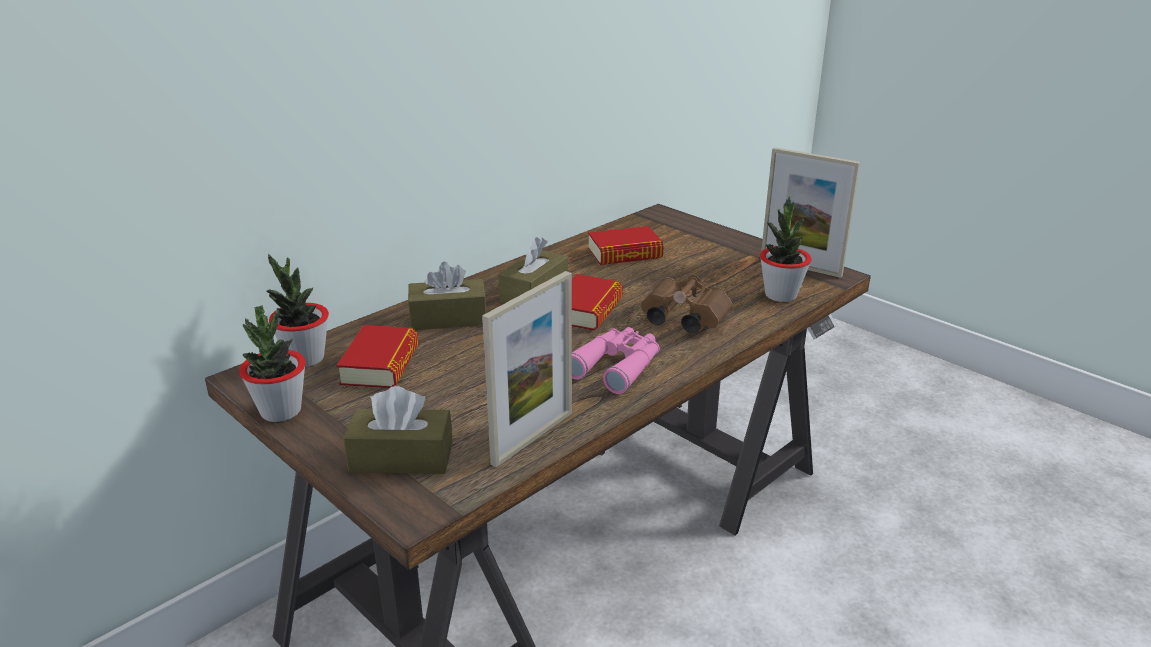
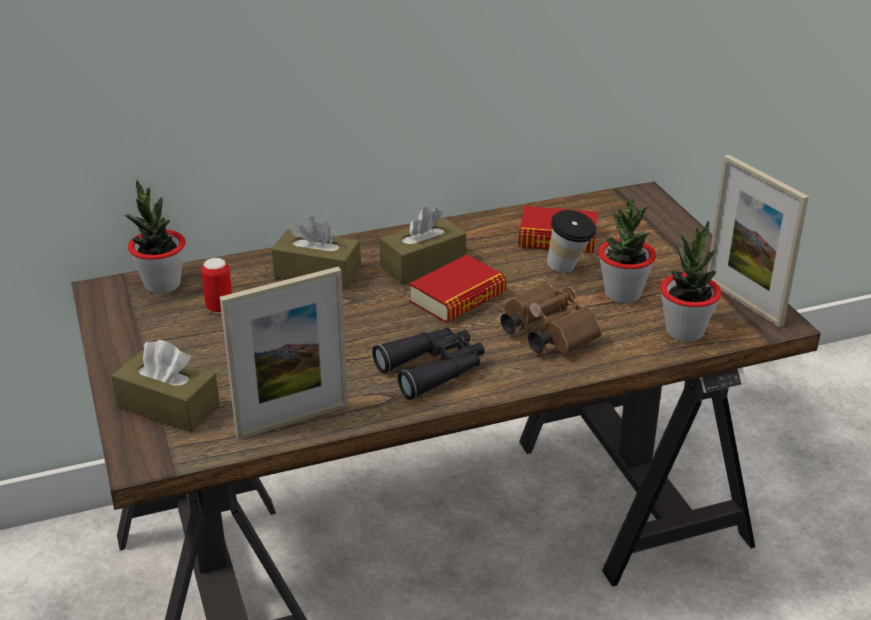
camera: 25 degrees right, 5 degrees up
potted plant [239,306,306,422] -> potted plant moved to [598,199,656,304]
book [337,325,418,388] -> can [201,258,232,314]
pink binoculars [572,327,660,394] -> black binoculars [372,327,485,400]
none -> cup [547,210,597,273]

